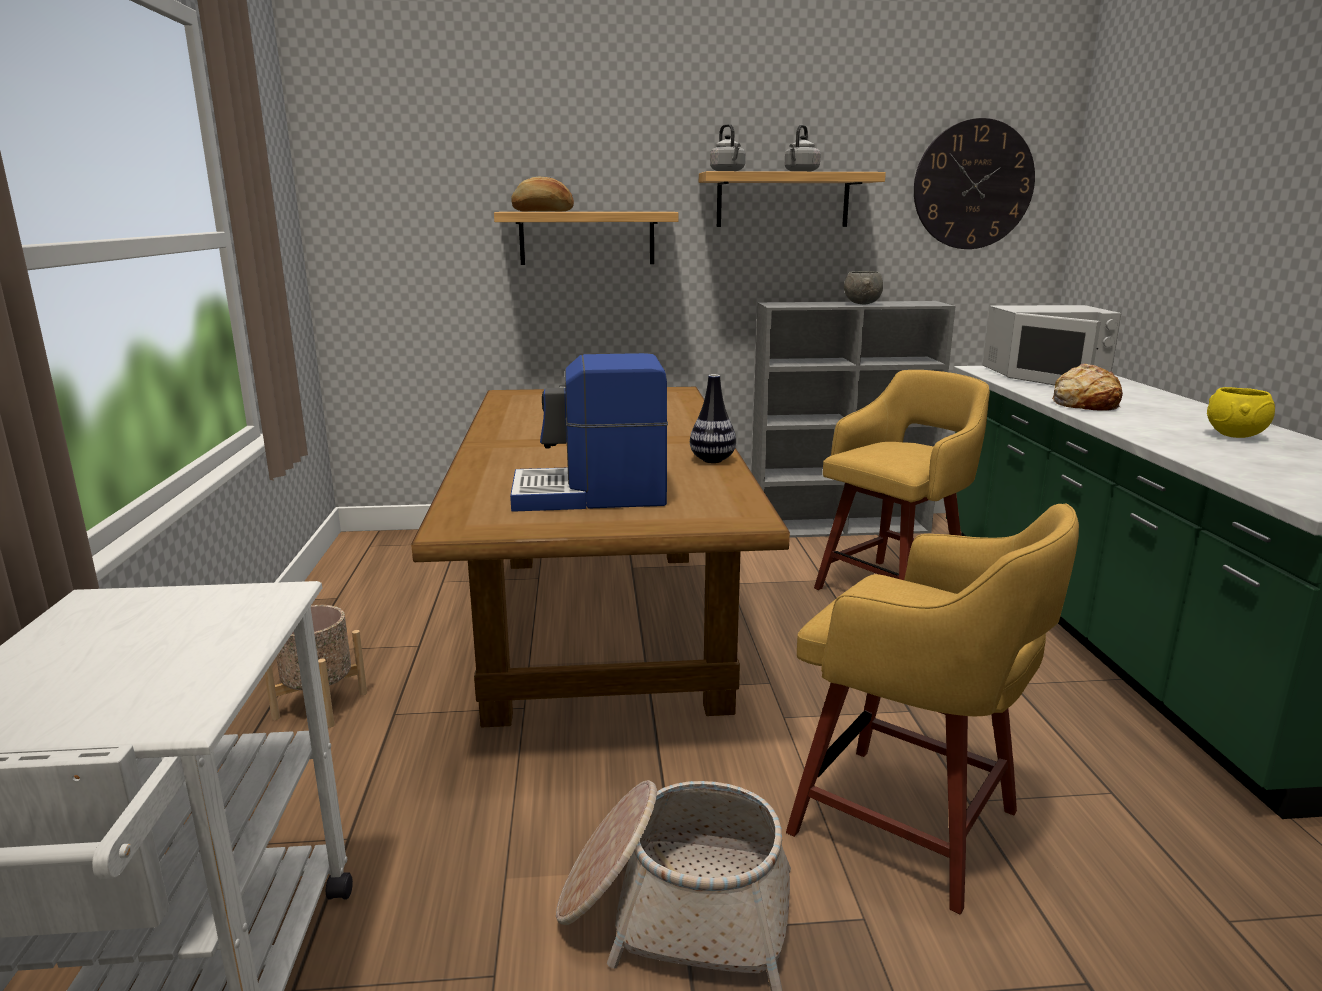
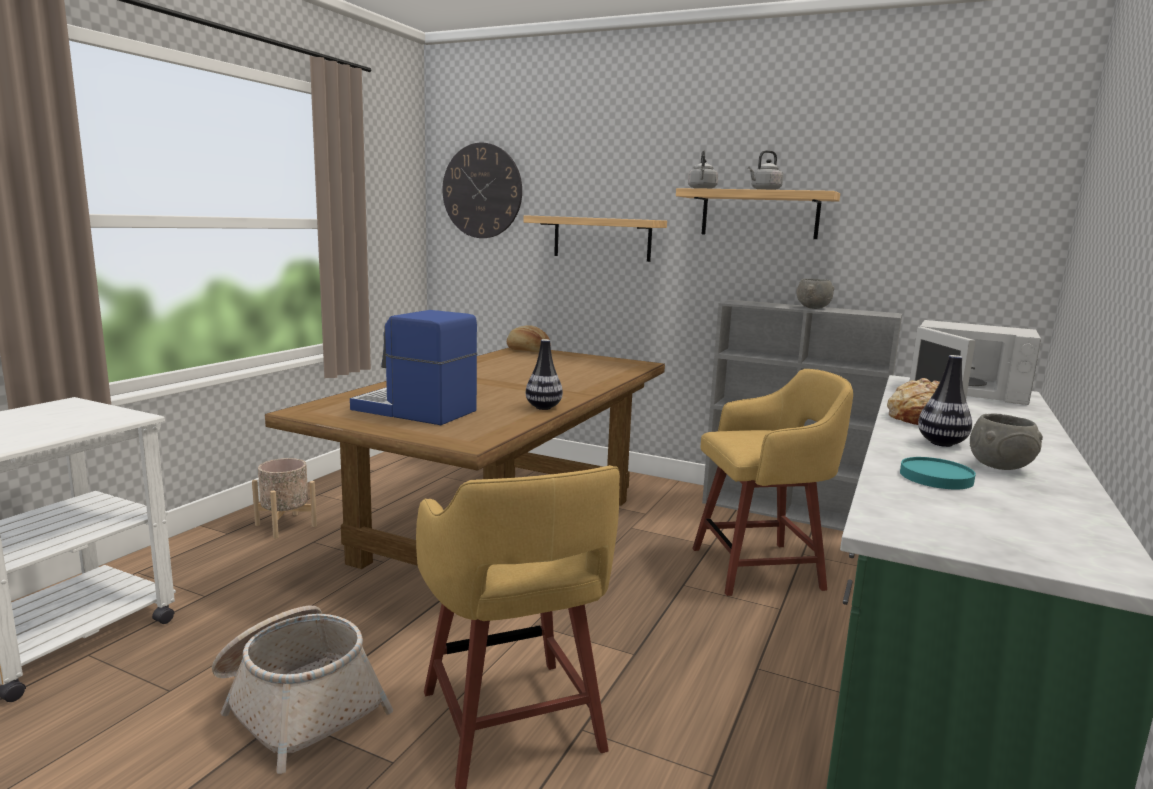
camera: 30 degrees right, 5 degrees down
bread [511,177,574,211] -> bread moved to [507,325,551,352]
wall clock [914,118,1035,249] -> wall clock moved to [443,143,522,238]
yellow bowl [1207,387,1275,438] -> grey bowl [970,413,1043,470]
none -> turquoise plate [900,457,976,489]
none -> vase [918,355,972,447]

